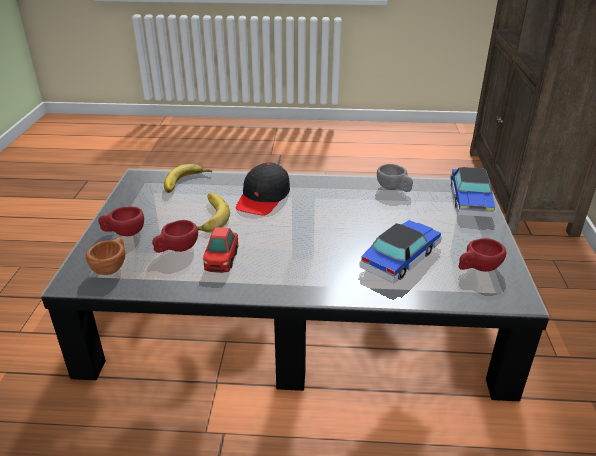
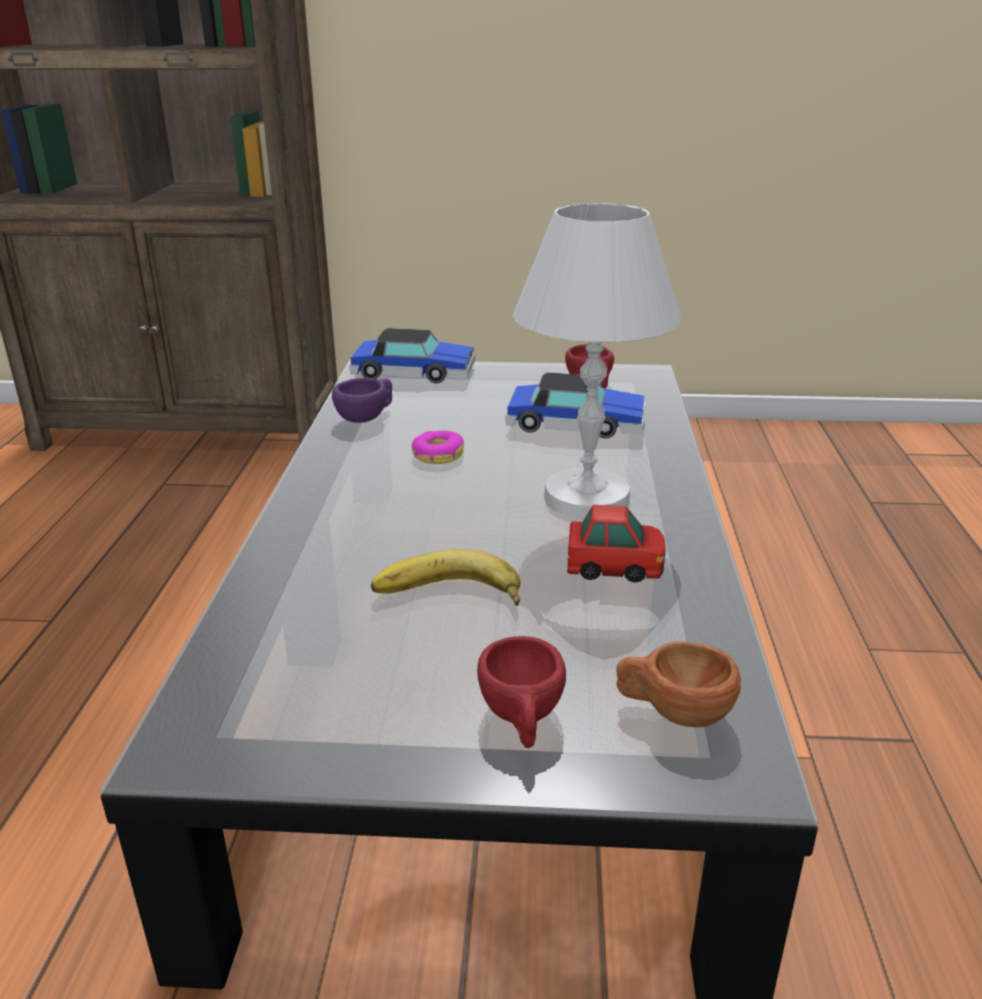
camera: 90 degrees left, 5 degrees down
red cup [152,220,198,253] -> none
banana [164,164,212,193] -> none
black cap [236,163,290,216] -> none
toy car [359,220,442,283] -> toy car turned 150 degrees clockwise [506,372,645,438]
grey cup [377,164,413,192] -> purple cup [332,378,392,423]
none -> donut [412,430,464,464]
none -> white table lamp [513,203,681,519]

